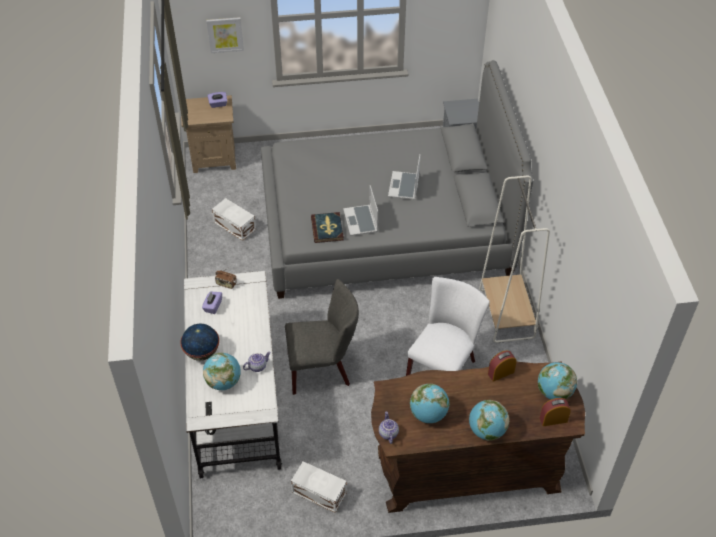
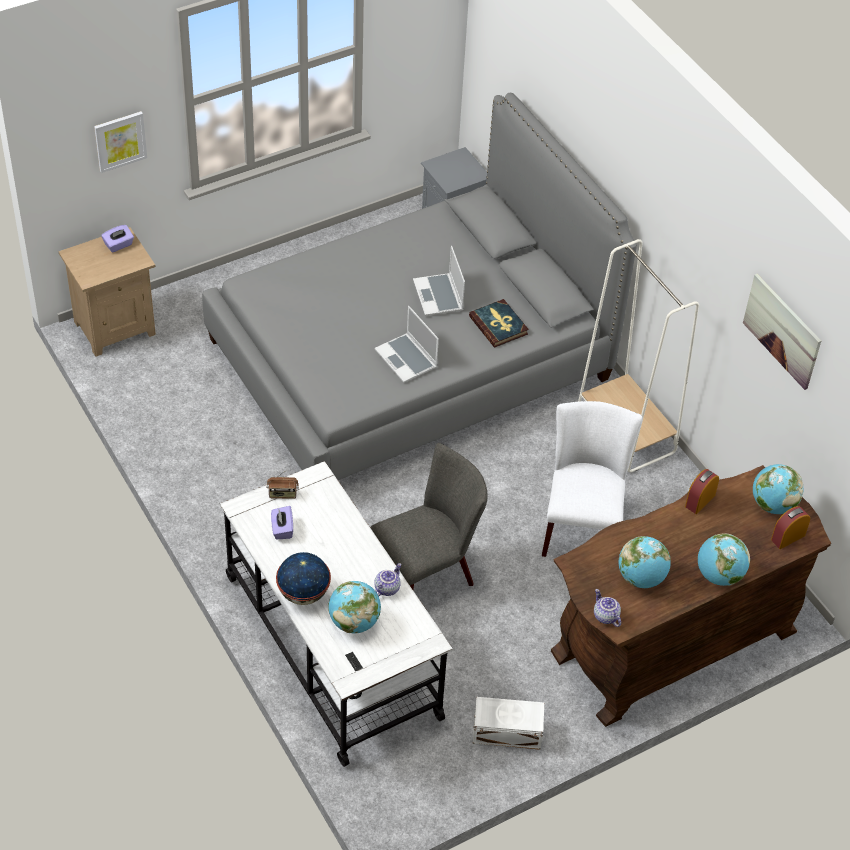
camera: 25 degrees left, 0 degrees up
white storage box [212,198,256,241] -> none
book [311,212,343,243] -> book moved to [469,299,529,347]
none -> picture [743,274,821,390]

